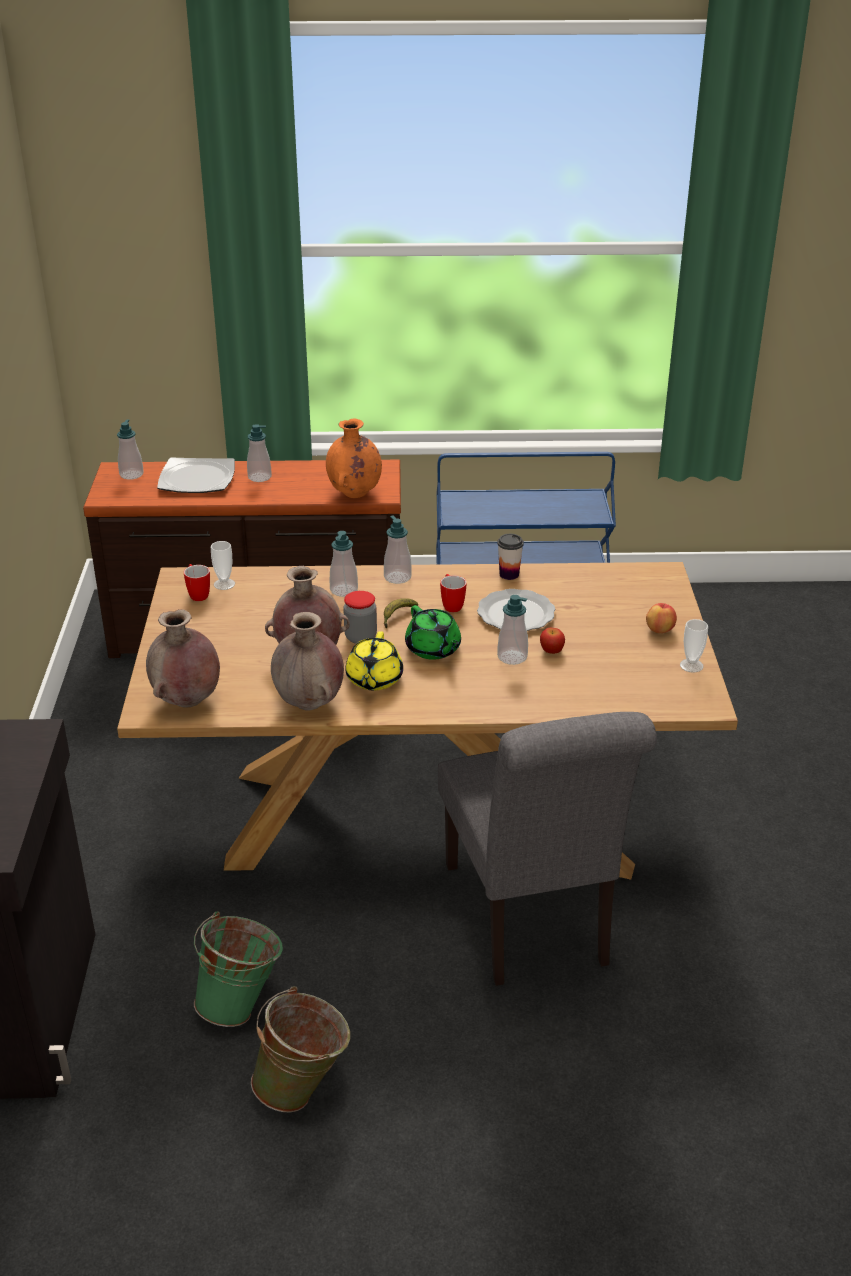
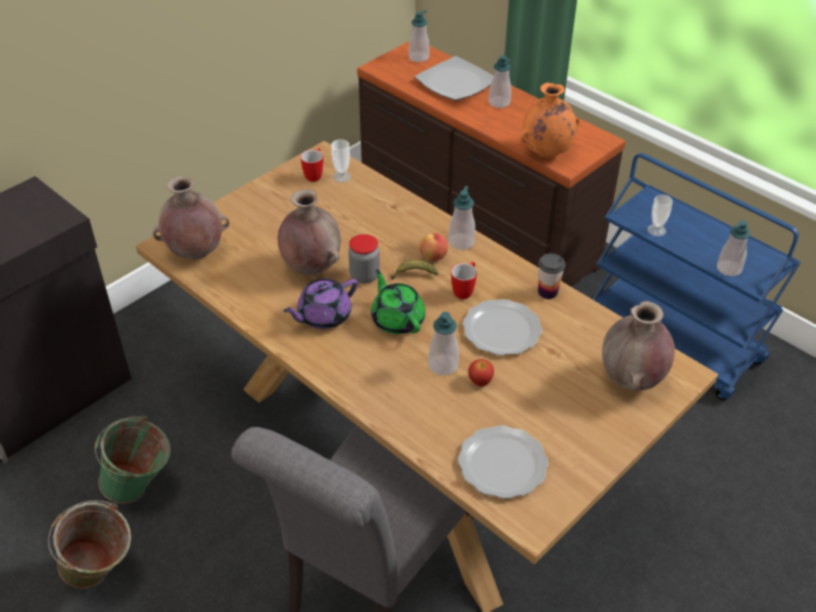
camera: 45 degrees right, 10 degrees up
brown vase [271,612,344,711] -> brown vase moved to [602,301,675,391]
soap dispenser [330,531,358,597] -> soap dispenser moved to [717,220,750,276]
yellow teapot [345,631,403,690] -> purple teapot [283,278,358,329]
green teapot [405,605,461,660] -> green teapot turned 135 degrees clockwise [371,269,425,334]
apple [646,603,677,633] -> apple moved to [420,233,448,261]
cup [680,619,708,673] -> cup moved to [647,195,673,236]
none -> plate [458,426,548,499]

